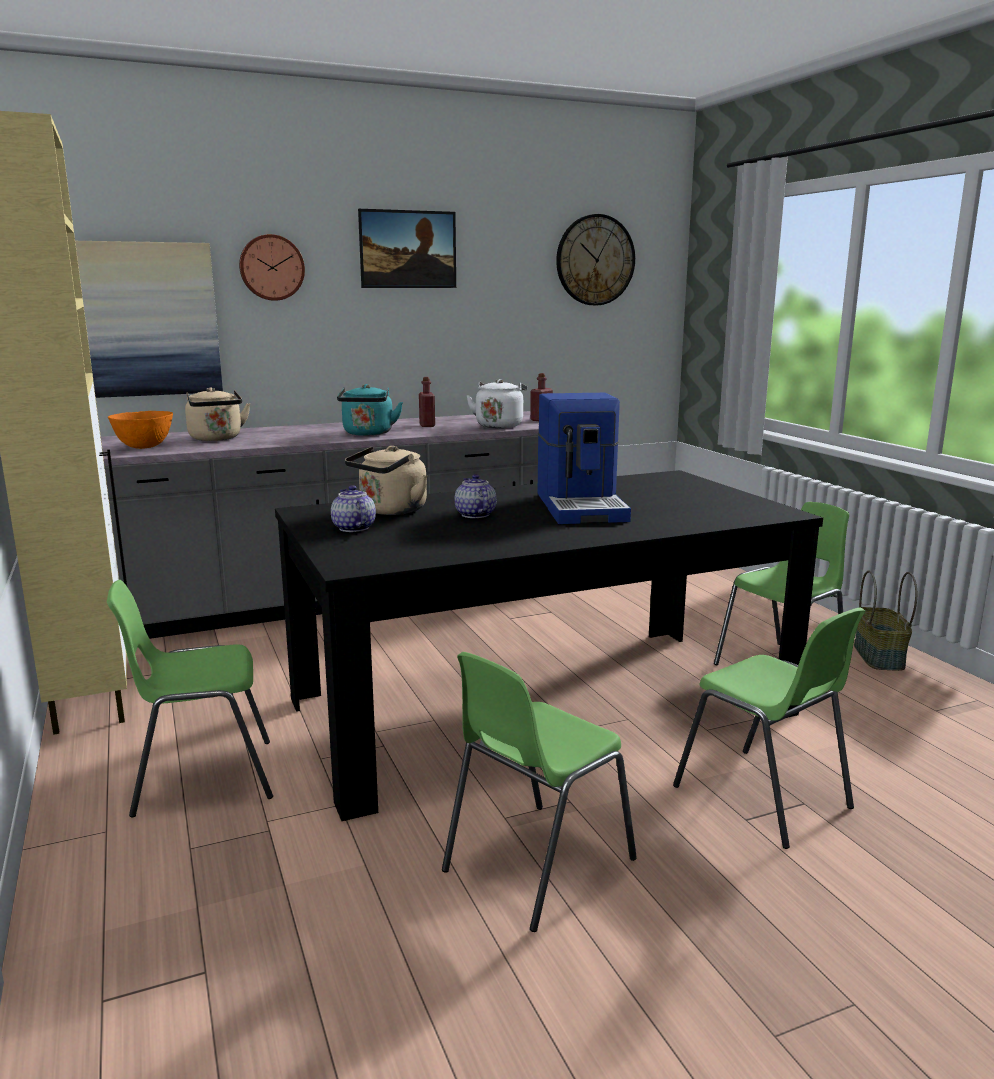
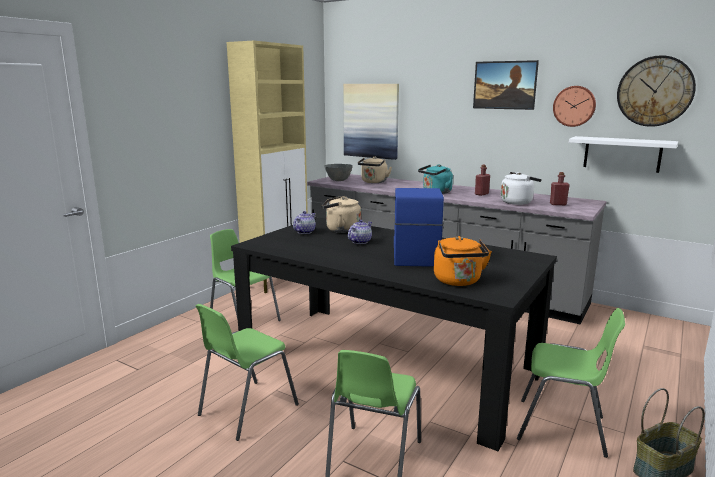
camera: 55 degrees right, 0 degrees up
orange bowl [108,411,173,449] -> grey bowl [324,164,353,181]
wall clock [239,234,305,301] -> wall clock moved to [553,86,596,127]
green chair [442,652,637,932] -> green chair turned 60 degrees counterclockwise [196,304,299,441]
coffee machine [537,393,631,524] -> coffee machine turned 135 degrees clockwise [394,188,444,267]
none -> orange kettle [434,236,492,286]
none -> white shelf [569,136,678,173]

